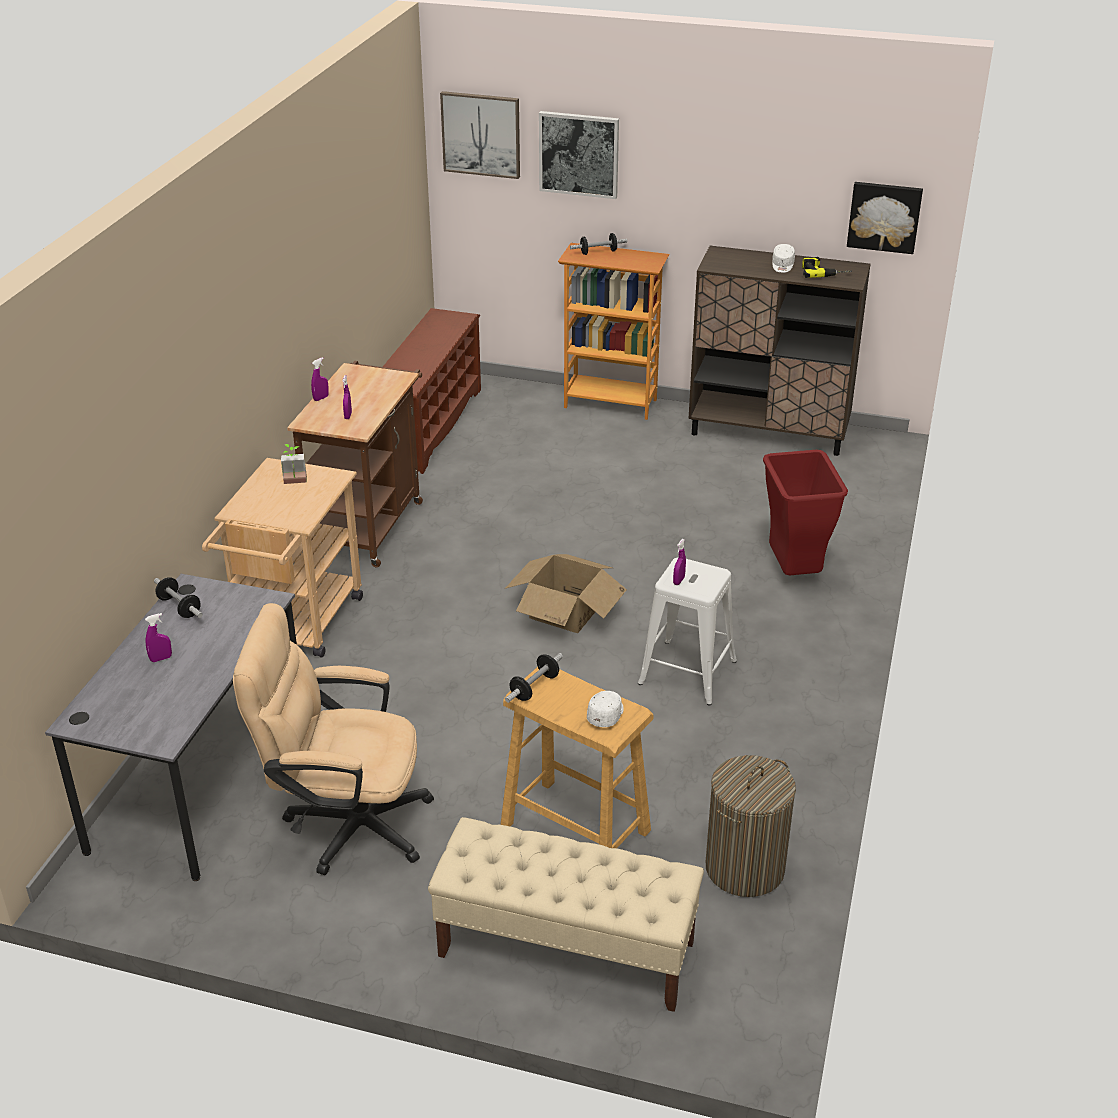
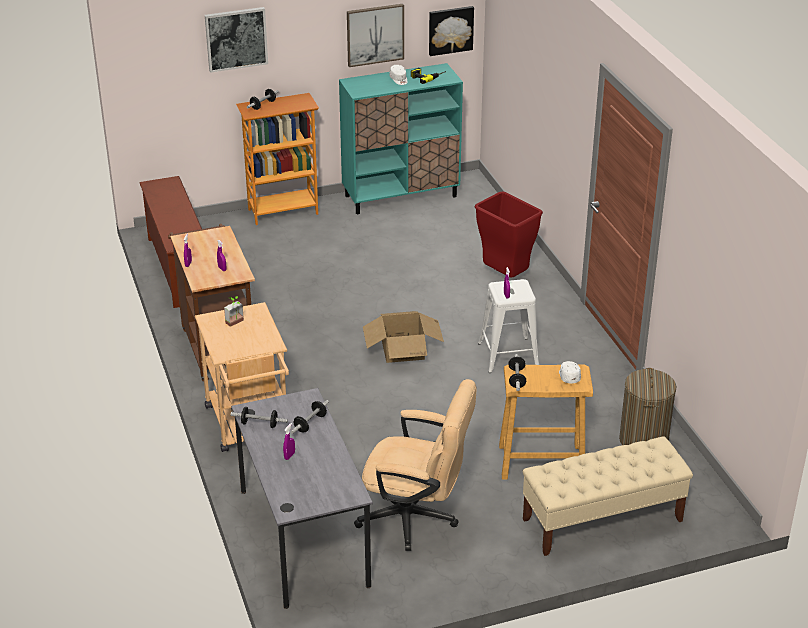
camera: 35 degrees left, 0 degrees up
beige office chair [233,603,434,875] -> beige office chair turned 135 degrees counterclockwise [354,379,477,551]
picture [440,91,520,179] -> picture moved to [347,4,404,67]
brown cabinet [688,246,871,456] -> turquoise cabinet [339,63,463,214]
none -> dumbbell [291,400,329,434]

